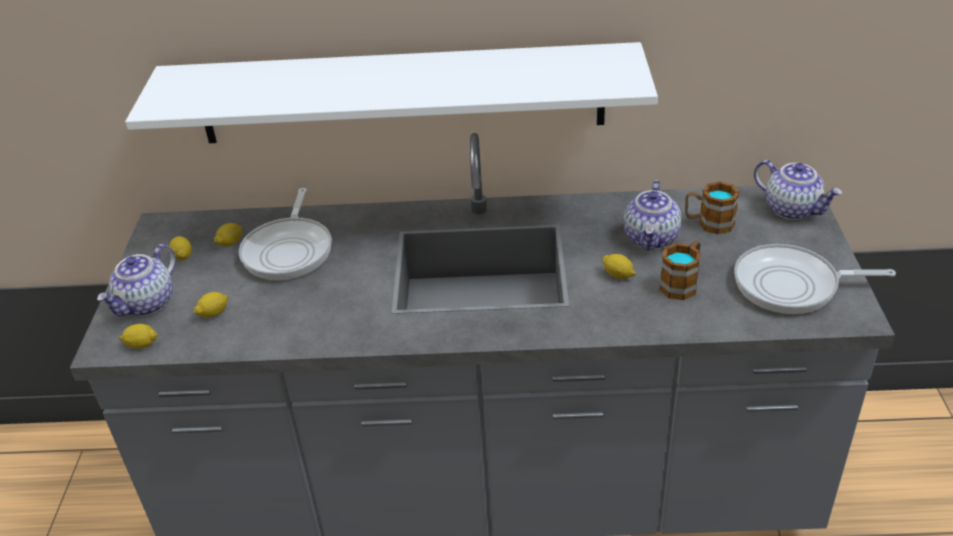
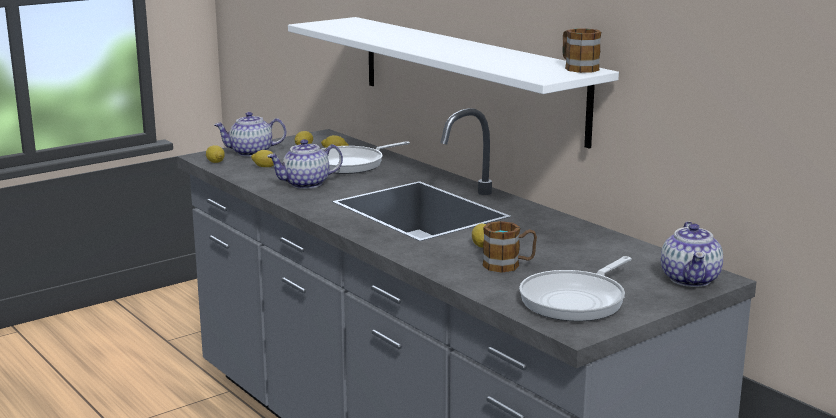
camera: 50 degrees right, 20 degrees down
teapot [623,180,682,250] -> teapot moved to [267,139,343,189]
mug [685,181,740,234] -> mug moved to [563,28,601,73]
frying pan [734,244,896,314] -> frying pan turned 105 degrees counterclockwise [519,256,632,322]

